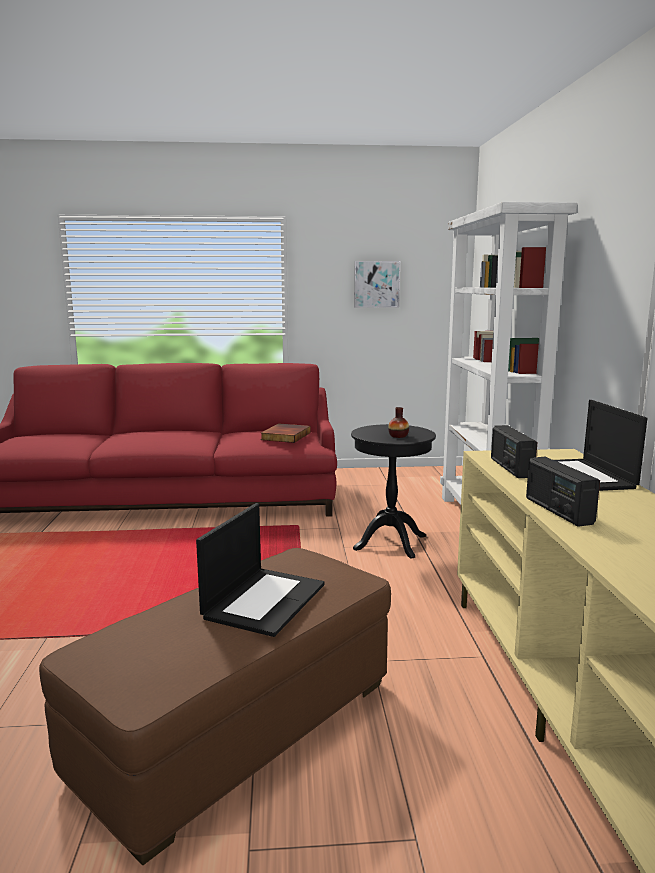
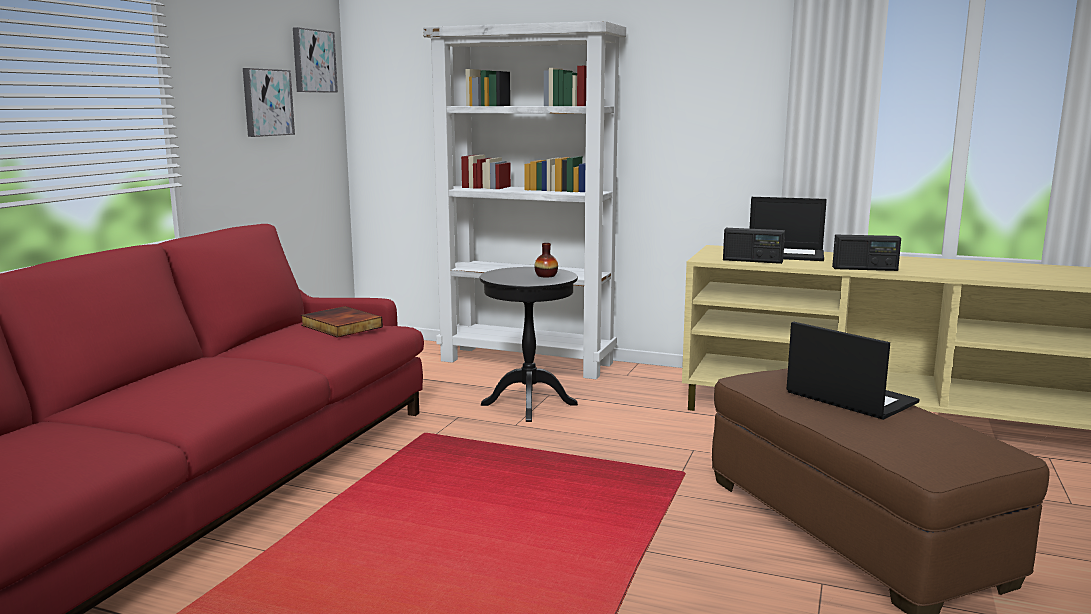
camera: 65 degrees left, 0 degrees up
none -> picture [293,27,338,93]

